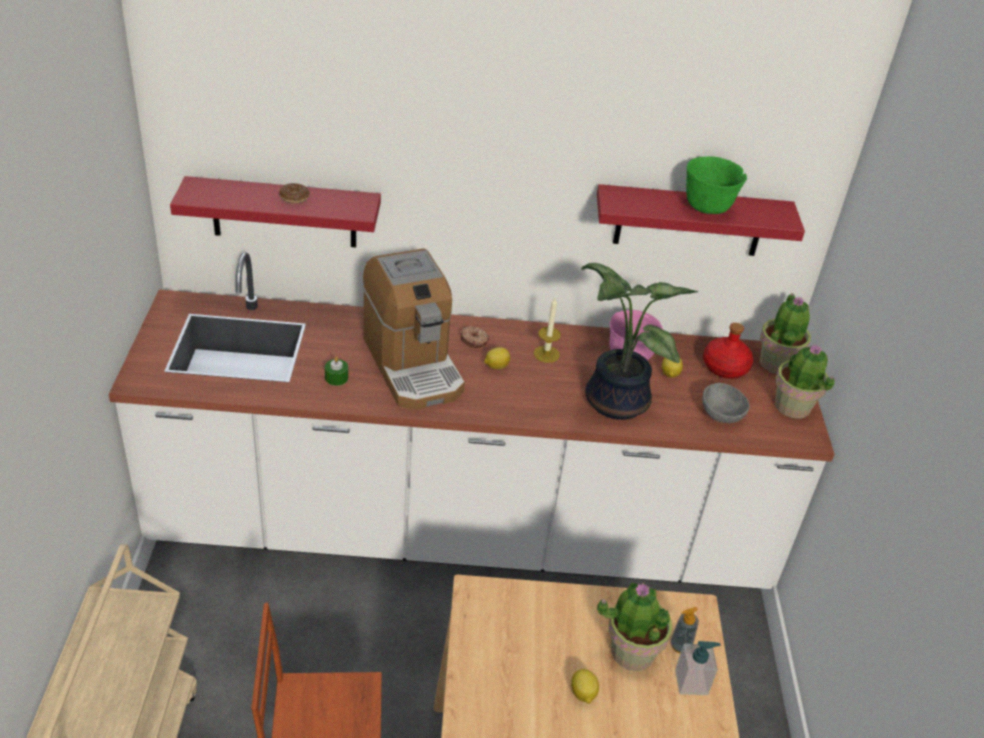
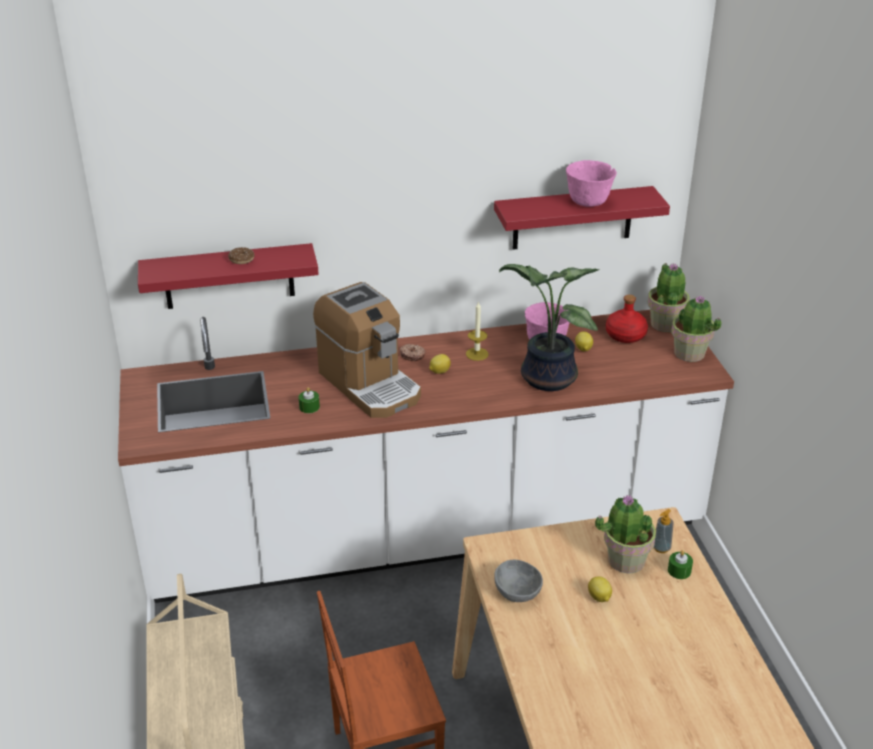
camera: 10 degrees left, 5 degrees down
soap dispenser [675,641,721,695] -> green candle [668,550,693,579]
green bowl [686,156,747,214] -> pink bowl [566,160,617,207]
grey bowl [702,383,749,423] -> grey bowl moved to [494,560,543,602]

